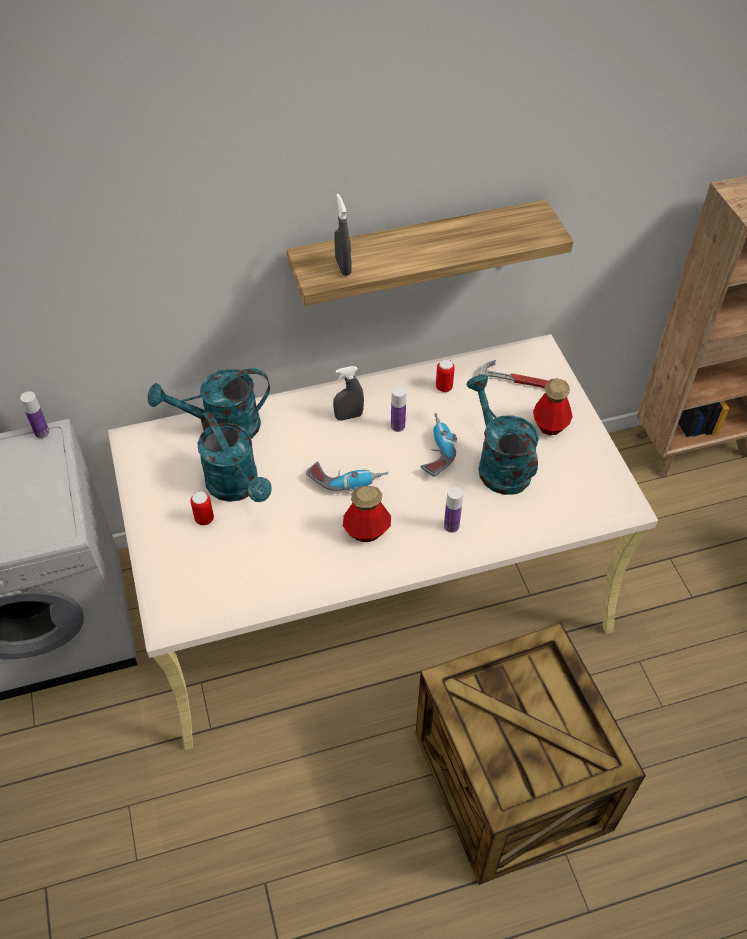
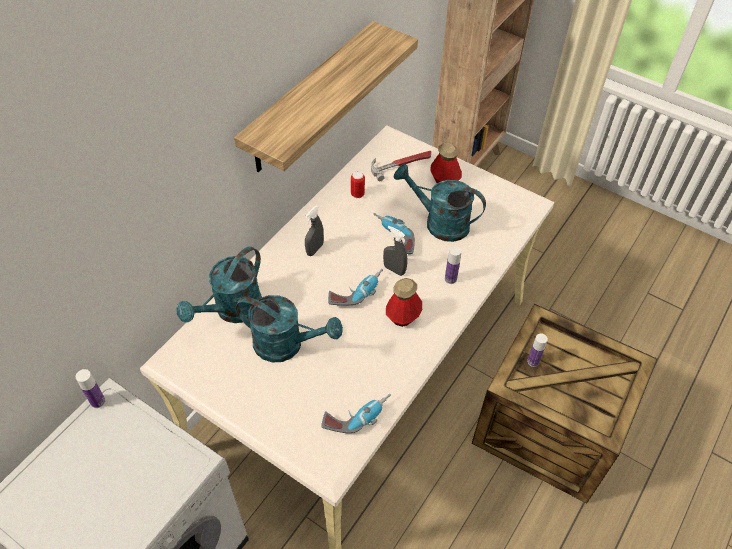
camera: 40 degrees left, 0 degrees up
can [190,491,214,525] -> none
grey spray bottle [334,194,352,276] -> grey spray bottle moved to [383,226,407,276]
bottle [391,386,406,432] -> bottle moved to [527,334,548,367]
none -> power drill [321,393,391,433]

